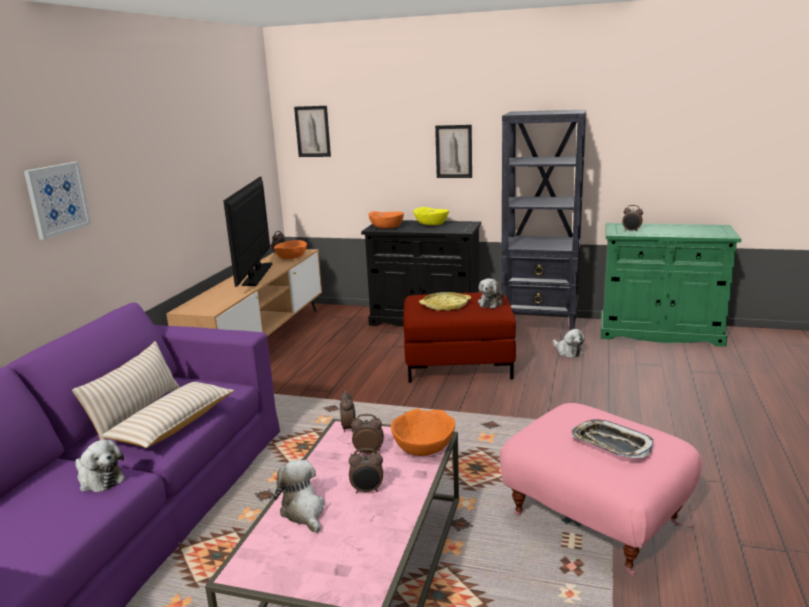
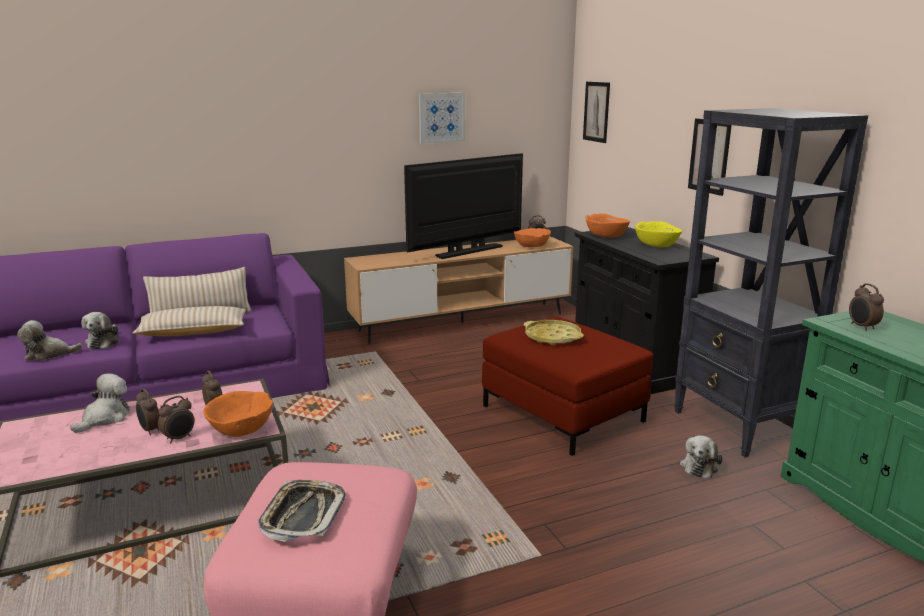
camera: 50 degrees right, 0 degrees up
picture [24,162,91,240] -> picture moved to [419,93,465,144]
alarm clock [340,390,355,433] -> alarm clock moved to [158,396,195,443]
plush toy [478,278,504,308] -> plush toy moved to [17,320,82,361]

